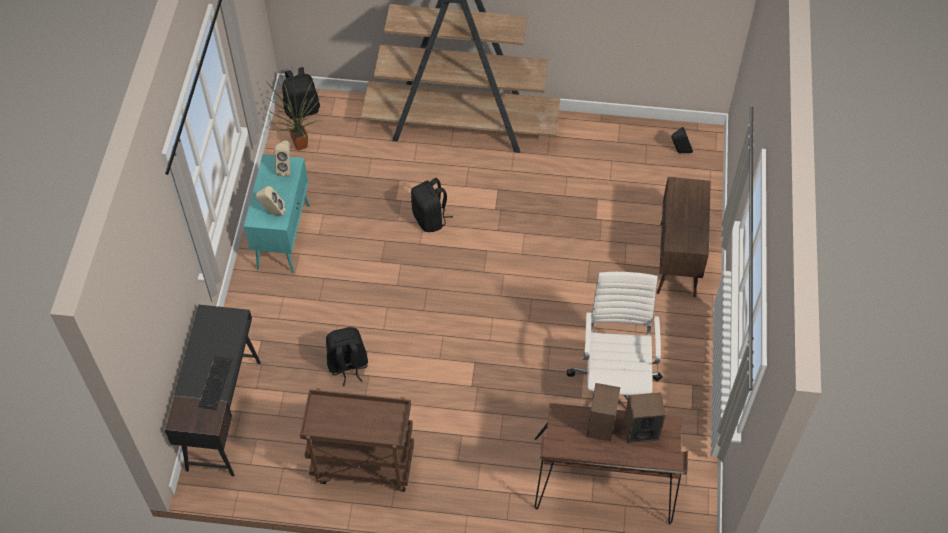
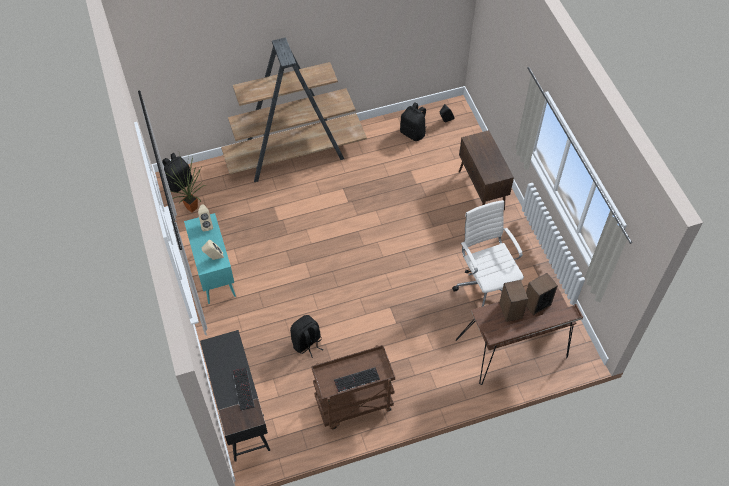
camera: 25 degrees left, 0 degrees up
black backpack [411,178,453,232] -> black backpack moved to [400,102,426,141]
none -> keyboard [334,367,380,392]

